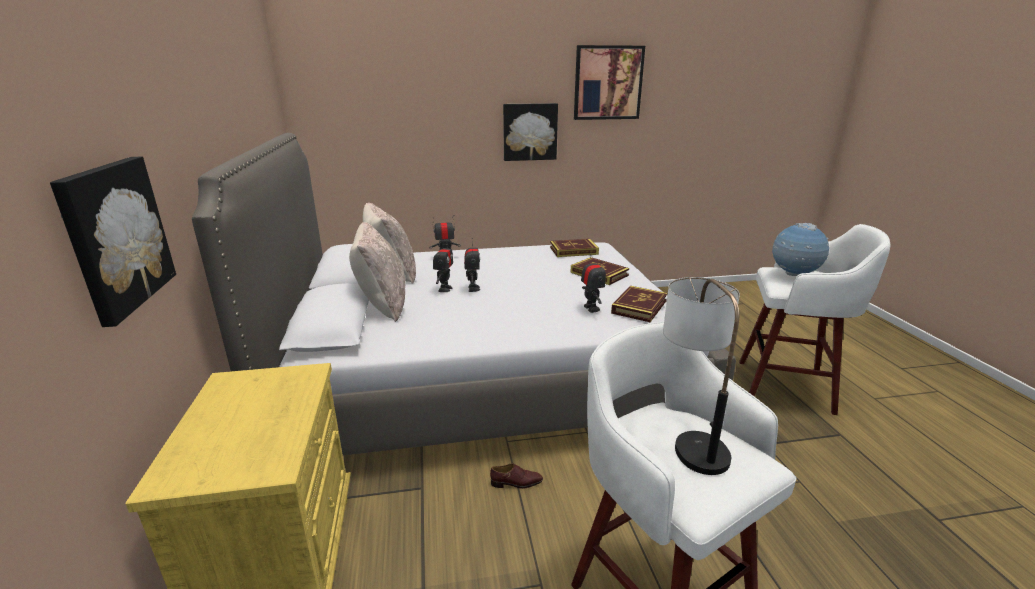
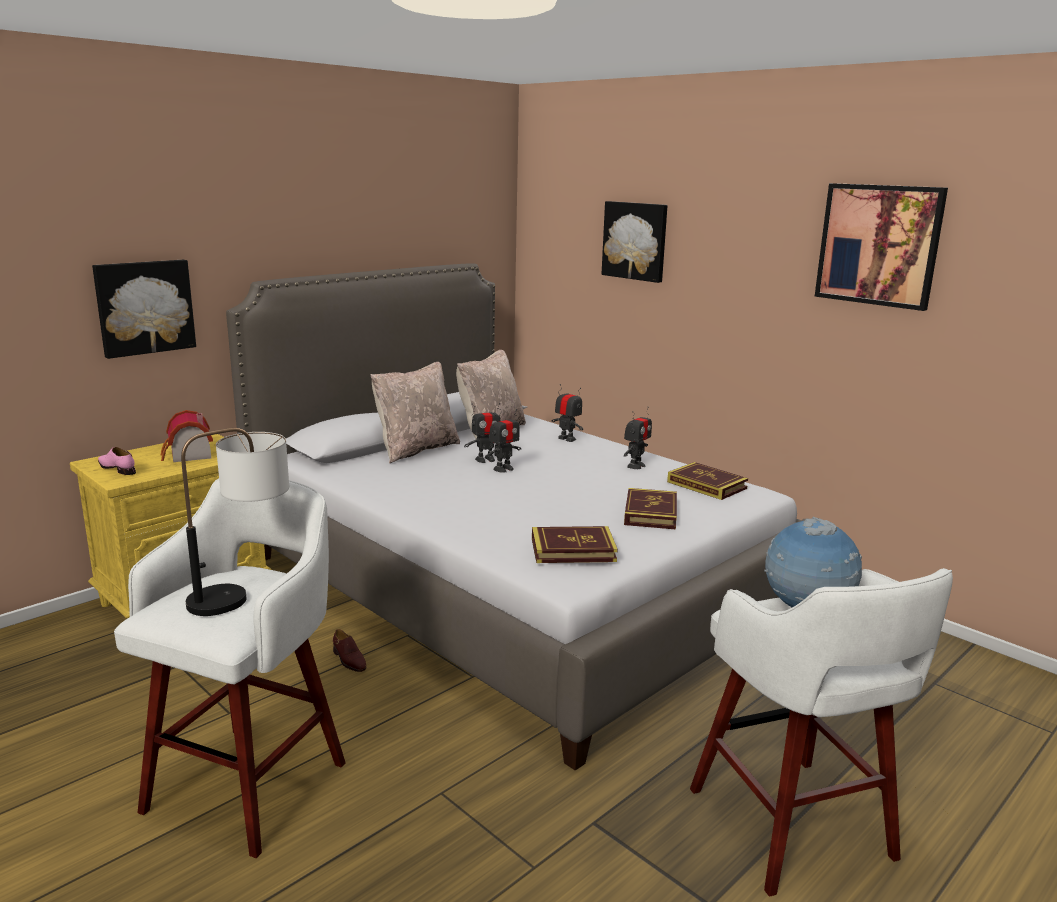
camera: 55 degrees right, 5 degrees down
picture [503,103,558,161] -> picture moved to [602,201,667,283]
toy robot [581,253,606,313] -> toy robot moved to [624,407,652,469]
none -> pink shoe [98,447,136,475]
none -> toy house [161,410,213,462]

